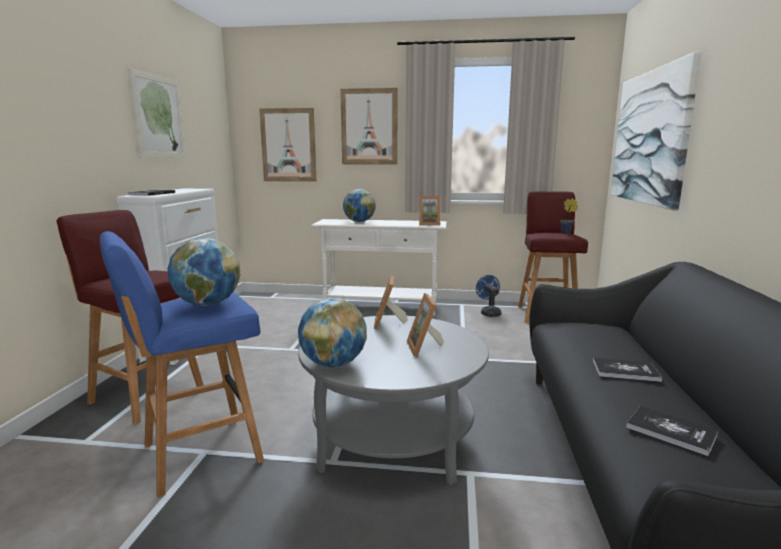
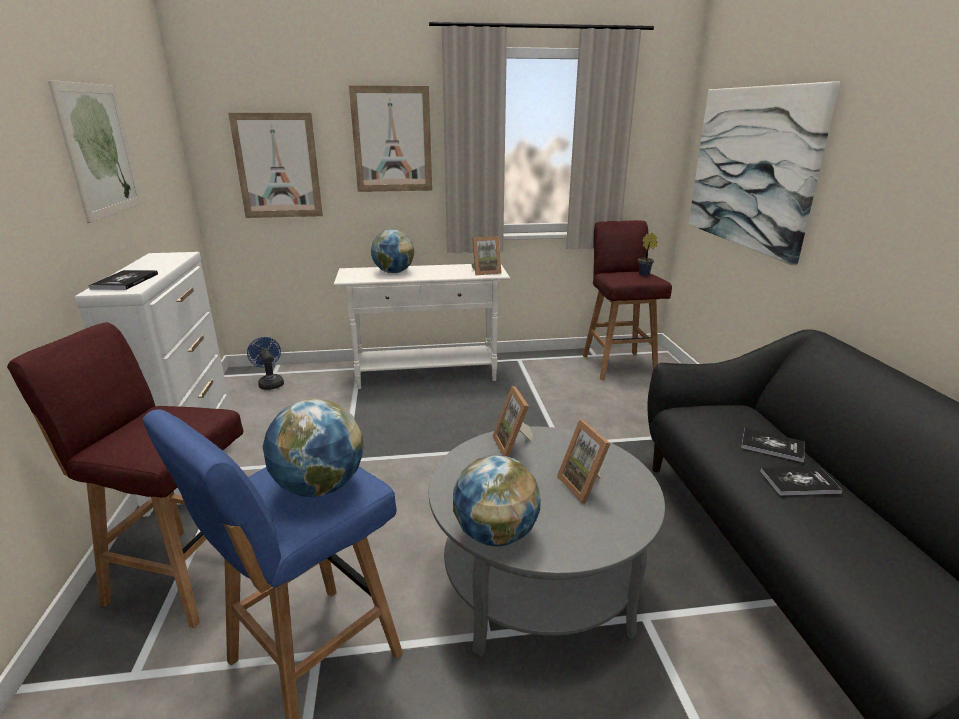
camera: 15 degrees left, 10 degrees up
blue fan [476,275,501,317] -> blue fan moved to [247,337,284,390]
book [626,406,718,456] -> book moved to [741,428,805,463]

